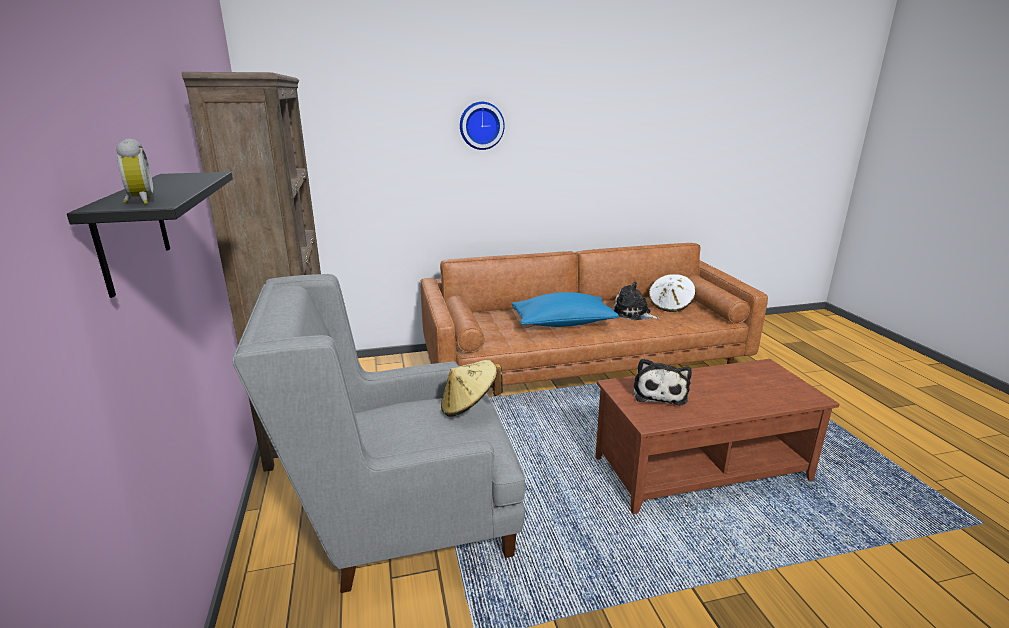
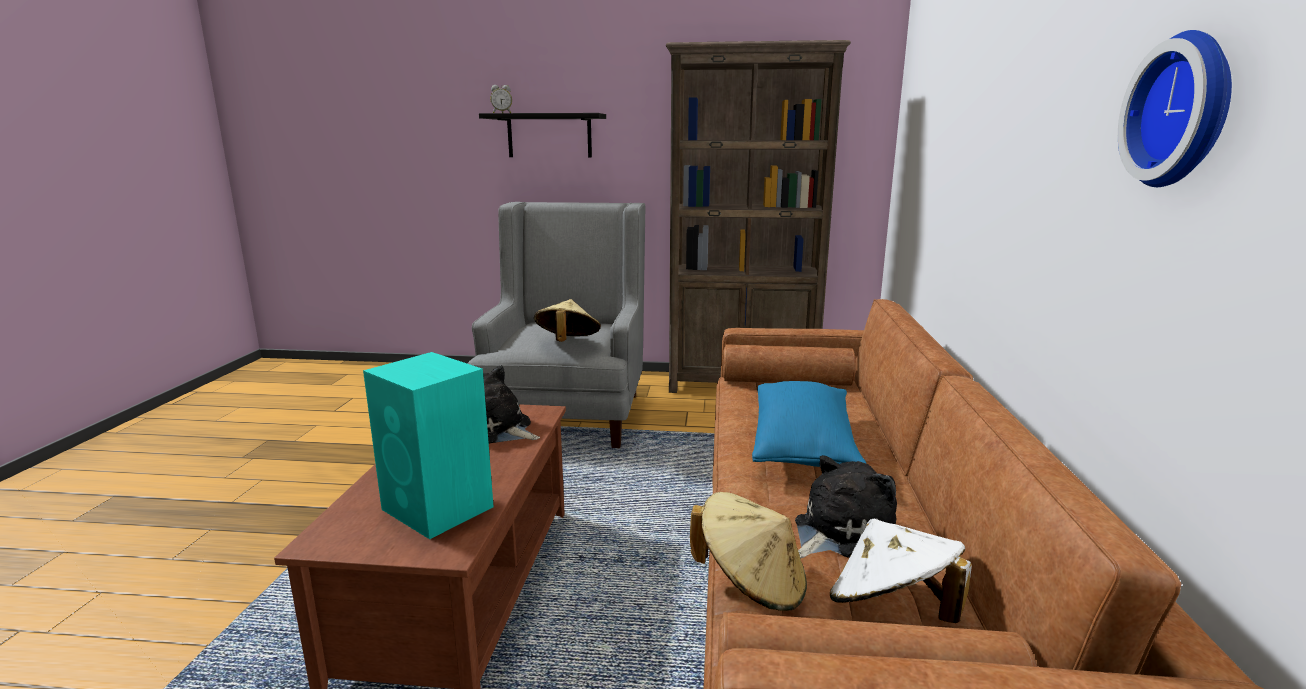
camera: 110 degrees right, 5 degrees down
wall clock [460,102,505,150] -> wall clock moved to [1118,30,1232,187]
none -> turquoise speaker [363,352,494,539]
none -> beige hat [690,492,807,611]

